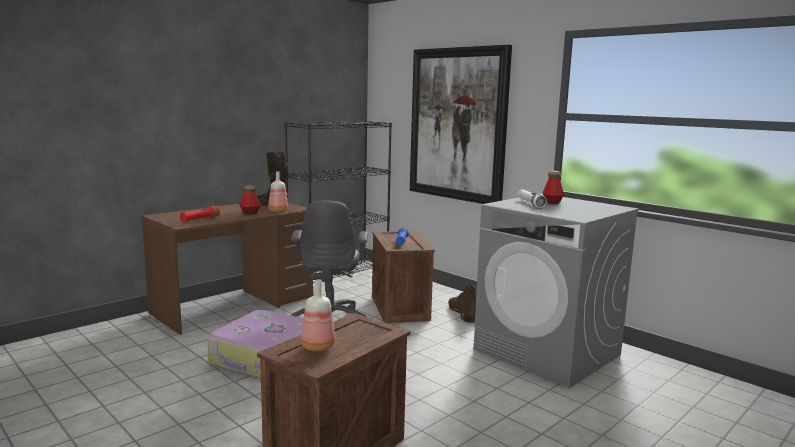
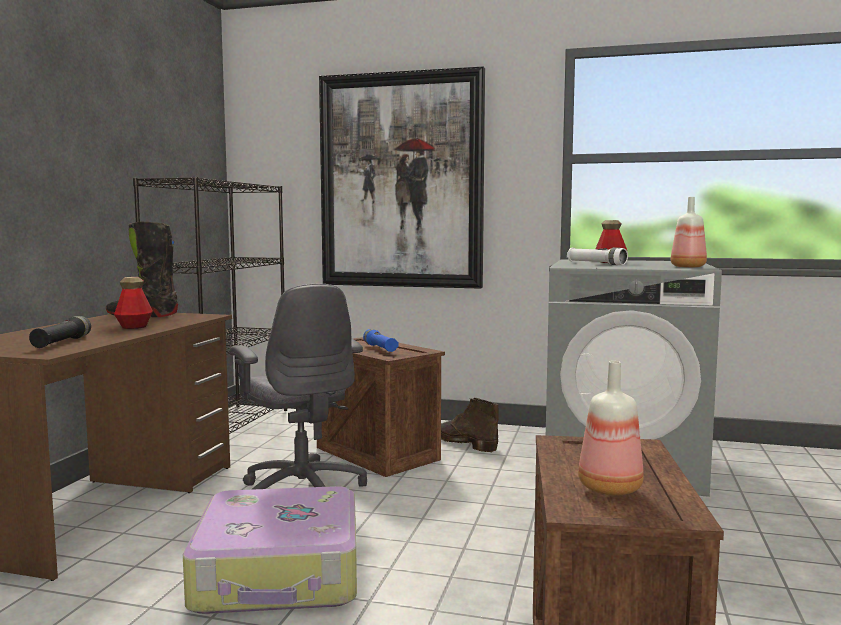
camera: 30 degrees left, 5 degrees down
red flashlight [180,206,220,222] -> black flashlight [29,316,91,348]
bottle [268,171,288,212] -> bottle moved to [671,197,707,268]

